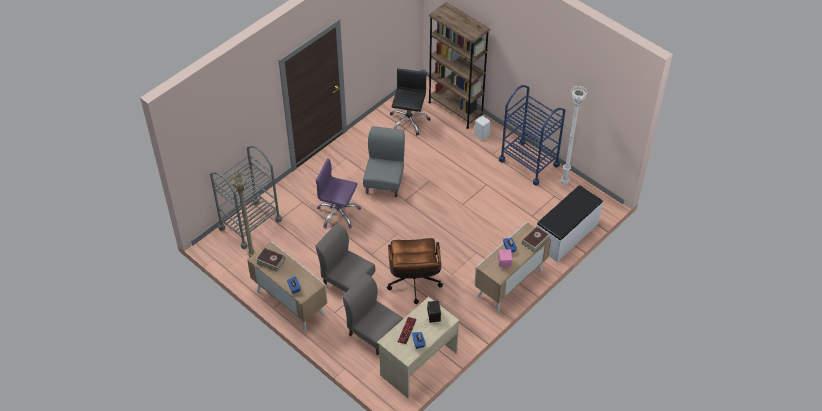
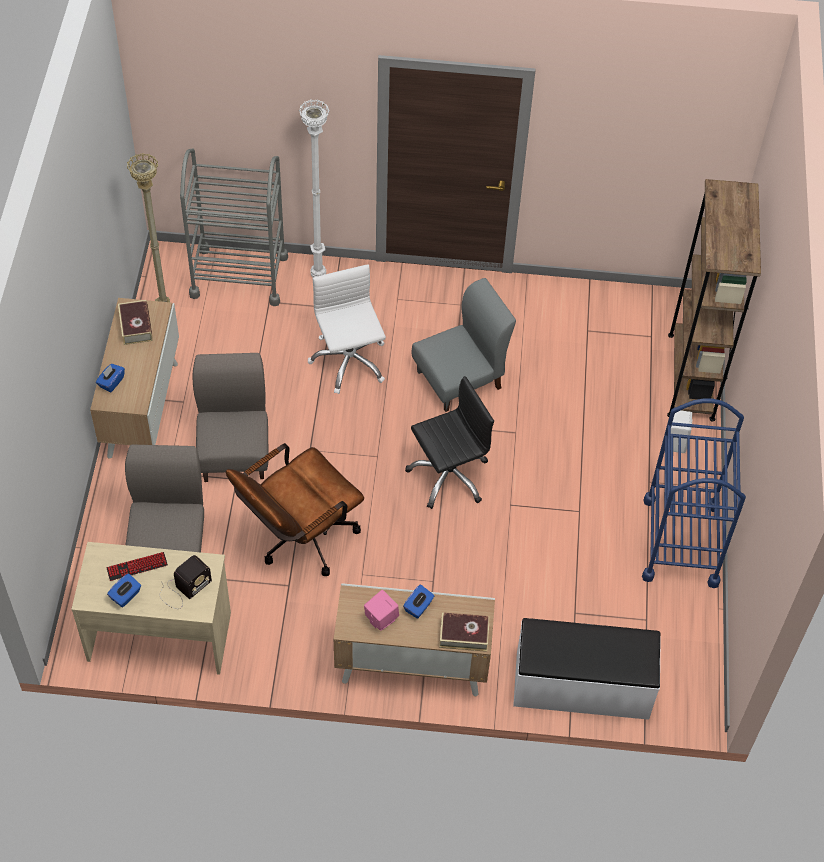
camera: 50 degrees right, 5 degrees up
purple office chair [316,158,361,228] -> white office chair [308,264,386,394]
black office chair [390,68,431,135] -> black office chair moved to [405,376,494,509]
white floor lamp [560,86,588,185] -> white floor lamp moved to [299,100,330,278]

